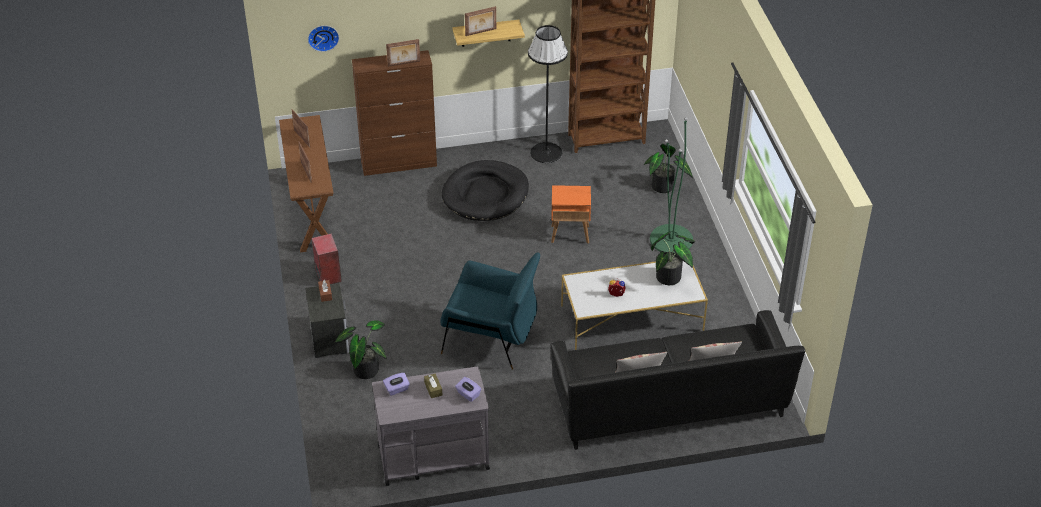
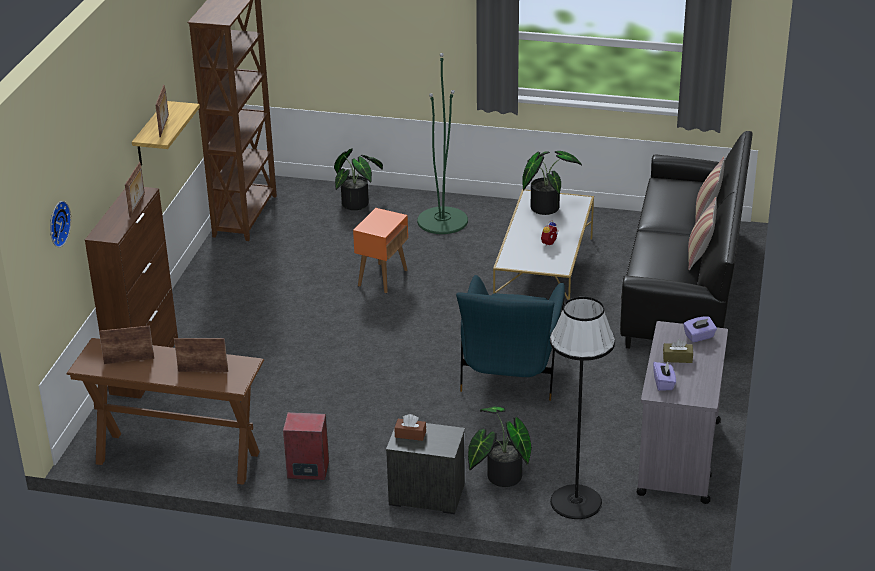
camera: 65 degrees left, 10 degrees down
blue armchair [440,252,540,370] -> blue armchair turned 150 degrees clockwise [456,275,565,401]
black dog bed [442,160,529,221] -> none
black floor lamp [528,25,568,163] -> black floor lamp moved to [550,296,615,519]

